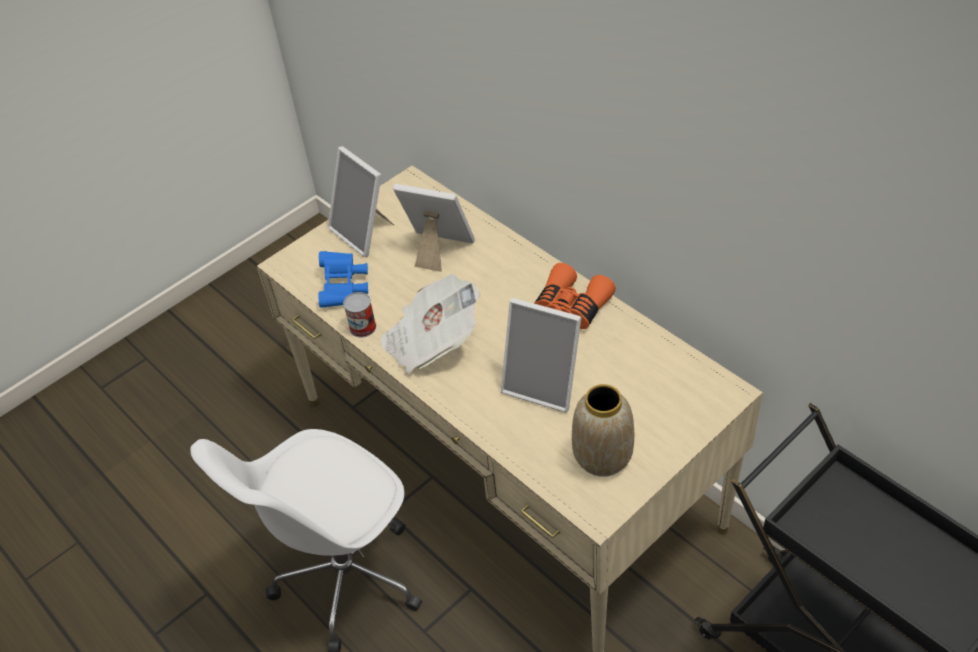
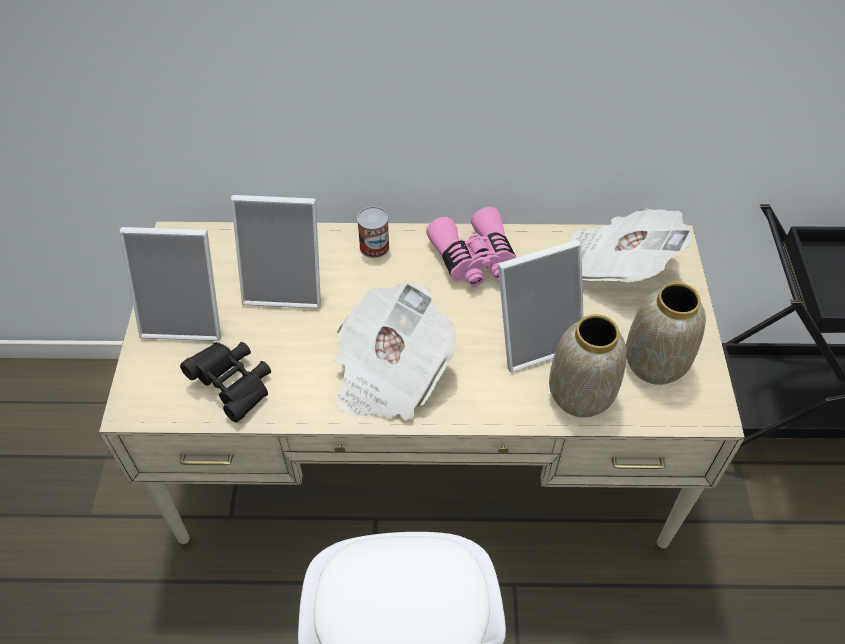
camera: 50 degrees left, 5 degrees up
blue binoculars [319,251,368,308] -> black binoculars [180,342,271,422]
can [343,292,376,338] -> can moved to [357,206,390,258]
picture frame [393,184,475,272] -> picture frame turned 150 degrees counterclockwise [231,195,321,309]
orange binoculars [534,263,616,329] -> pink binoculars [426,207,516,287]
none -> vase [549,314,627,417]
none -> newspaper [570,209,692,282]

